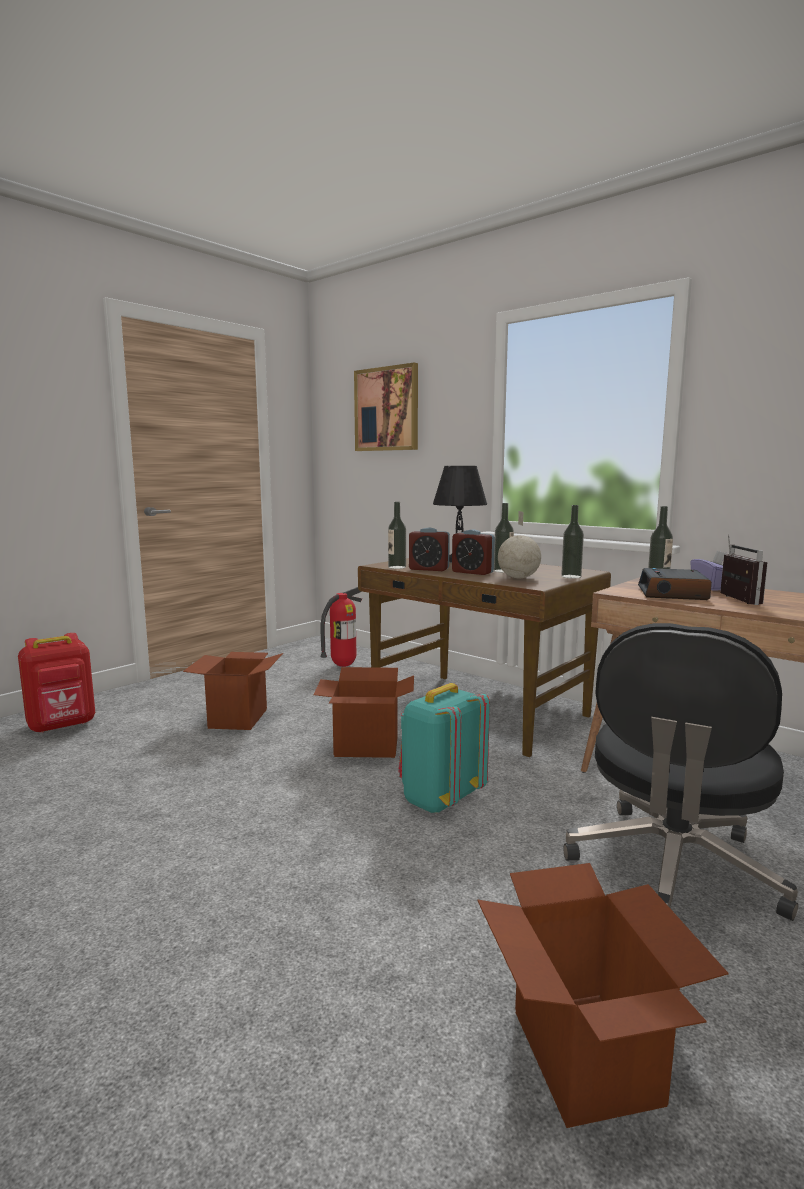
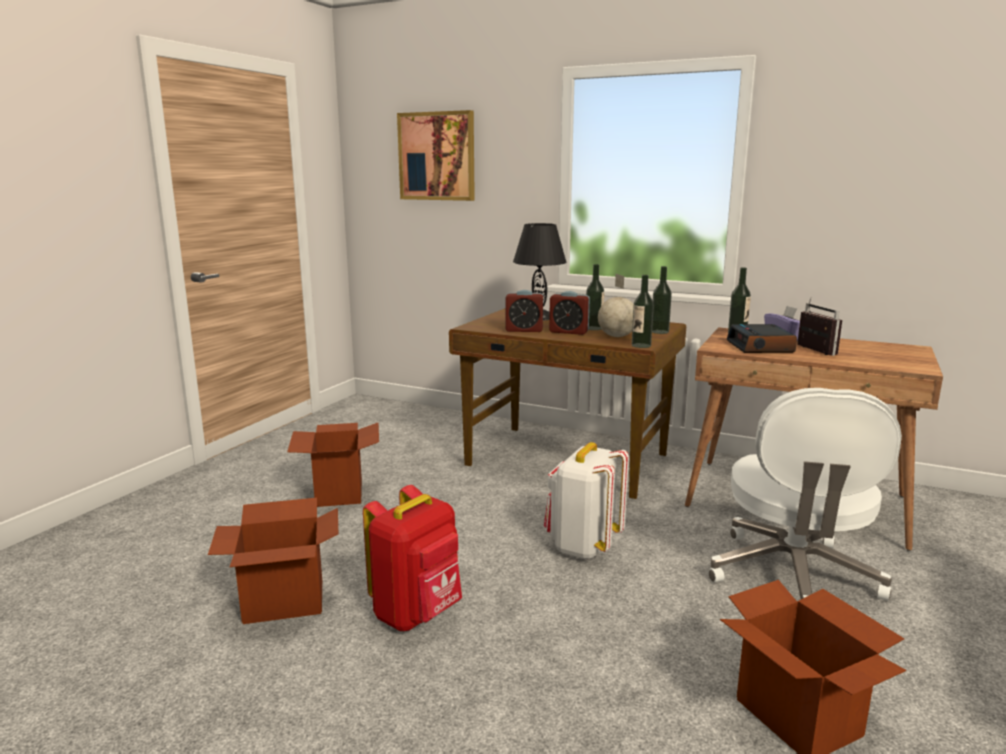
camera: 15 degrees left, 5 degrees up
red backpack [18,633,95,733] -> red backpack moved to [363,485,462,631]
cardboard box [313,667,414,758] -> cardboard box moved to [208,498,338,624]
fire extinguisher [320,587,362,667] -> none
bottle [388,502,406,569] -> bottle moved to [632,275,654,348]
turquoise backpack [399,683,490,814] -> white backpack [544,442,629,559]
black office chair [563,623,798,921] -> white office chair [708,388,902,601]

